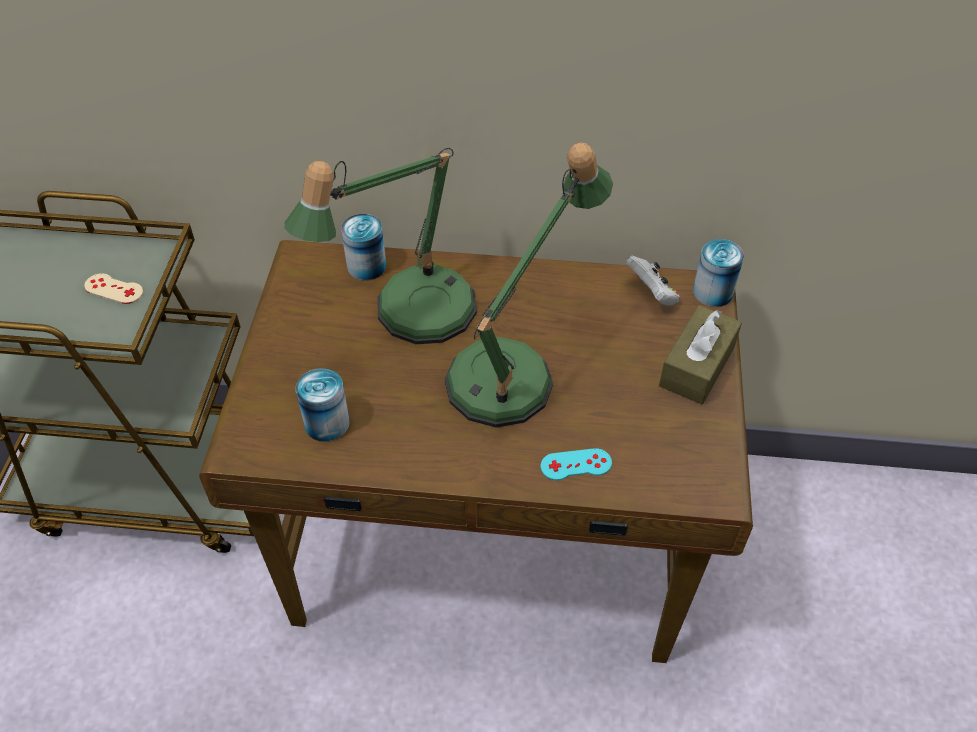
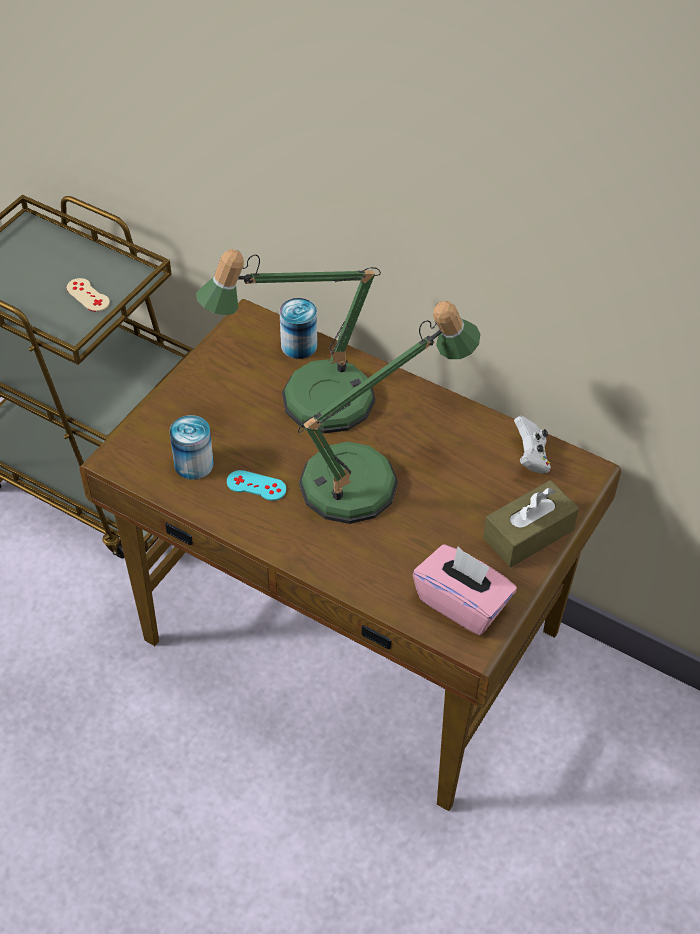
camera: 25 degrees right, 0 degrees up
turquoise game controller [540,448,612,480] -> turquoise game controller moved to [227,470,286,501]
can [693,239,744,307] -> none
none -> pink tissue box [413,545,517,635]

